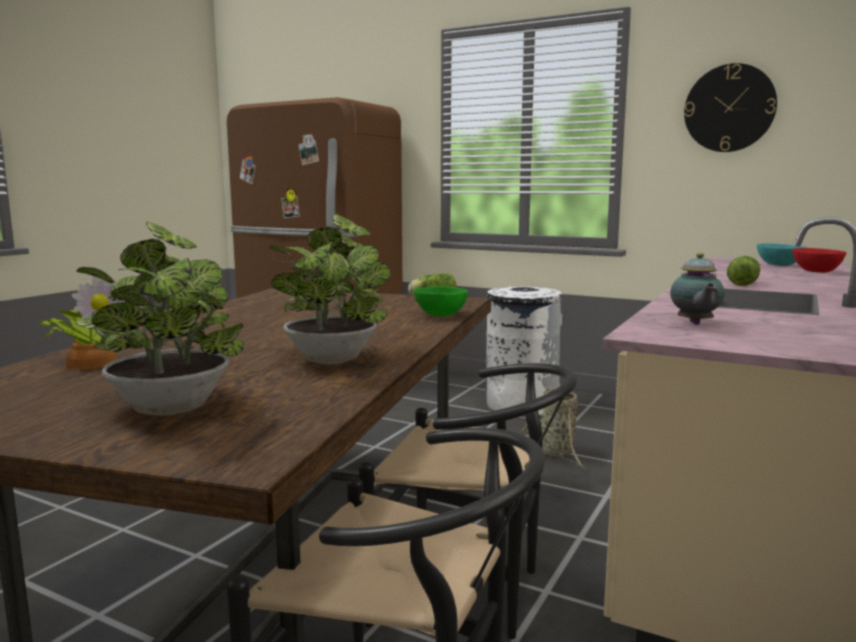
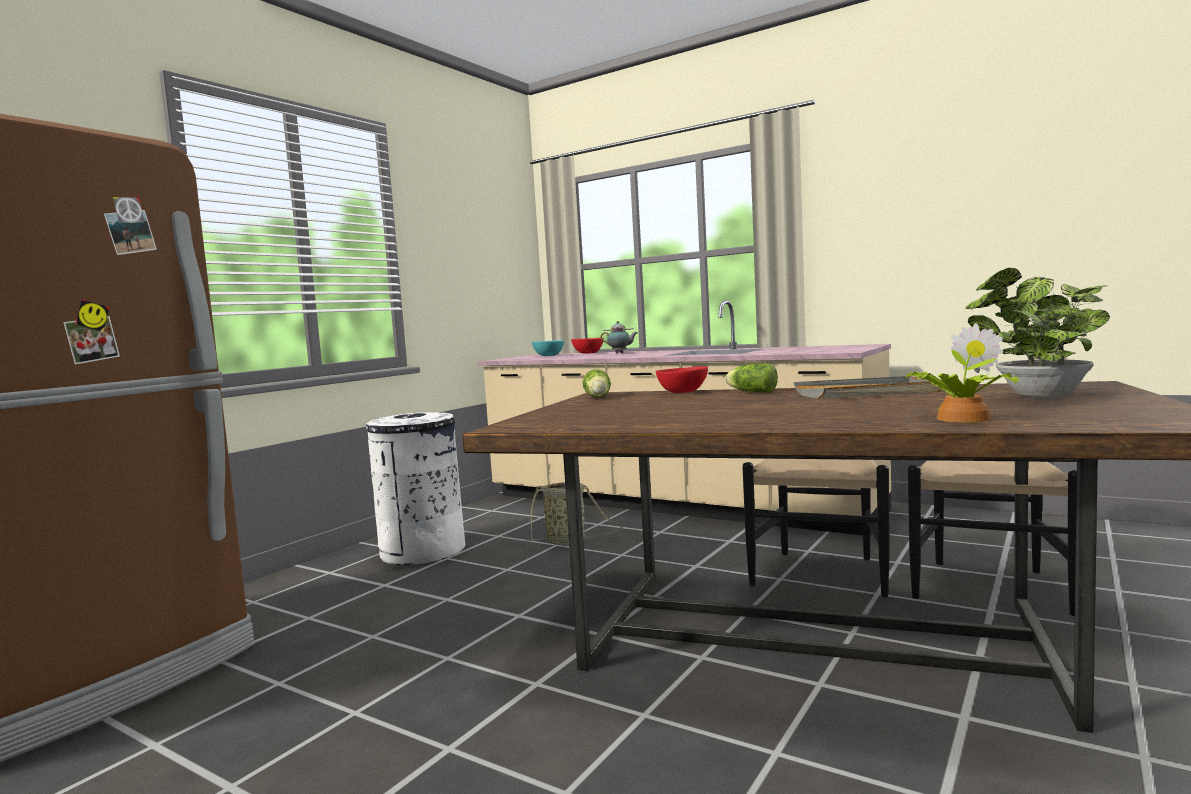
camera: 85 degrees left, 5 degrees down
potted plant [270,214,391,364] -> grey tray [794,376,943,399]
green bowl [413,286,468,317] -> red bowl [656,367,708,393]
teapot [670,253,725,325] -> teapot moved to [600,321,638,353]
wall clock [684,63,777,152] -> none
lettuce [727,256,760,286] -> lettuce moved to [725,363,778,392]

